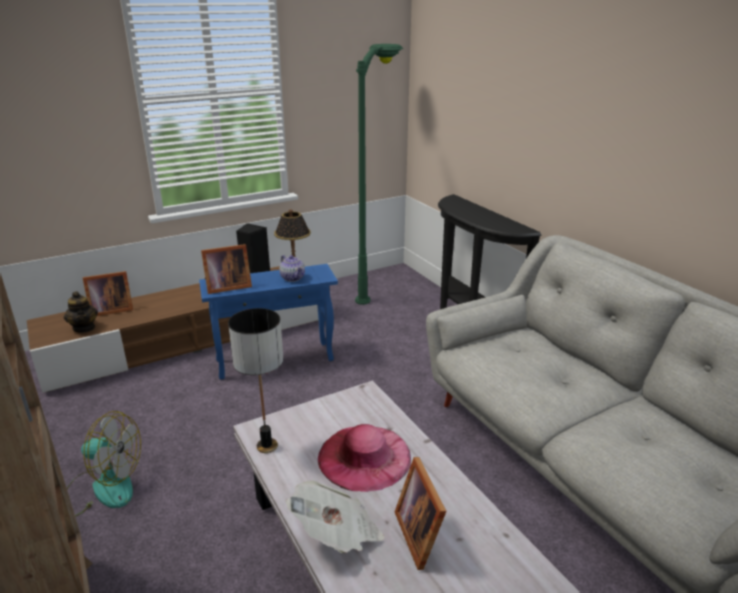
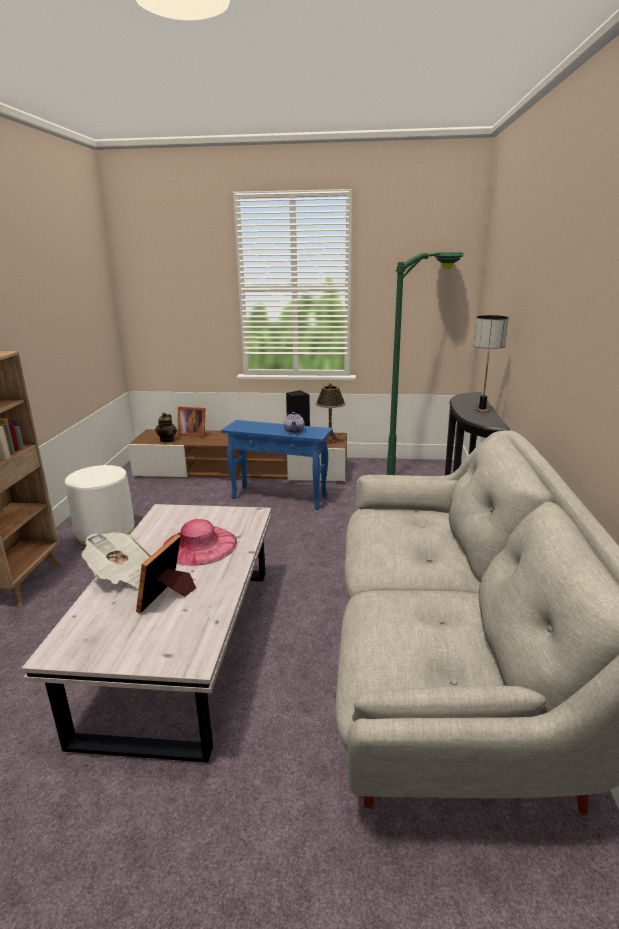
camera: 35 degrees right, 5 degrees down
fan [67,411,141,517] -> white ottoman [65,465,135,546]
picture frame [201,244,252,294] -> none
table lamp [228,308,283,453] -> table lamp moved to [474,315,509,412]

